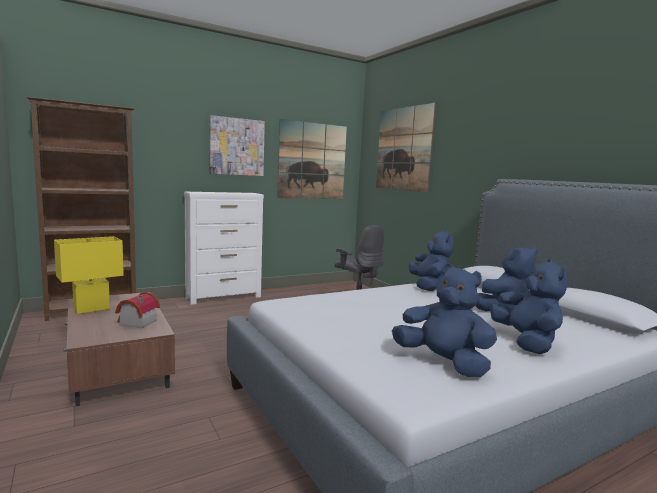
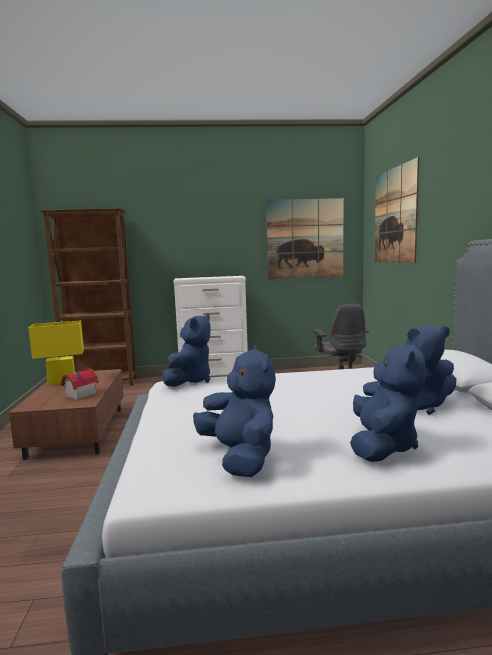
camera: 25 degrees right, 0 degrees up
picture [209,115,265,176] -> none
blue plush toy [409,230,454,291] -> blue plush toy moved to [162,314,211,387]

